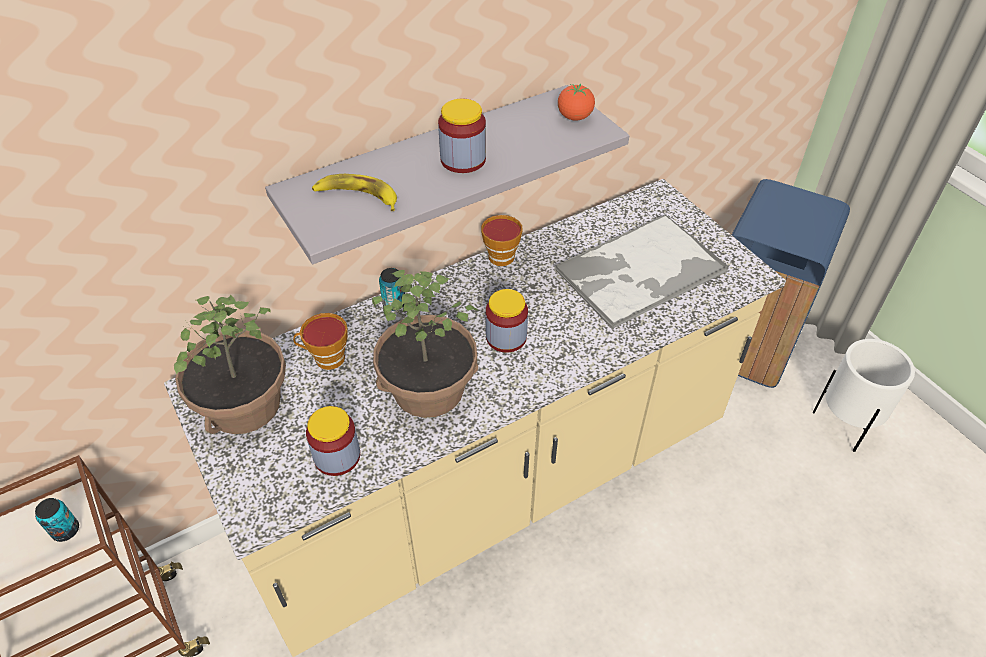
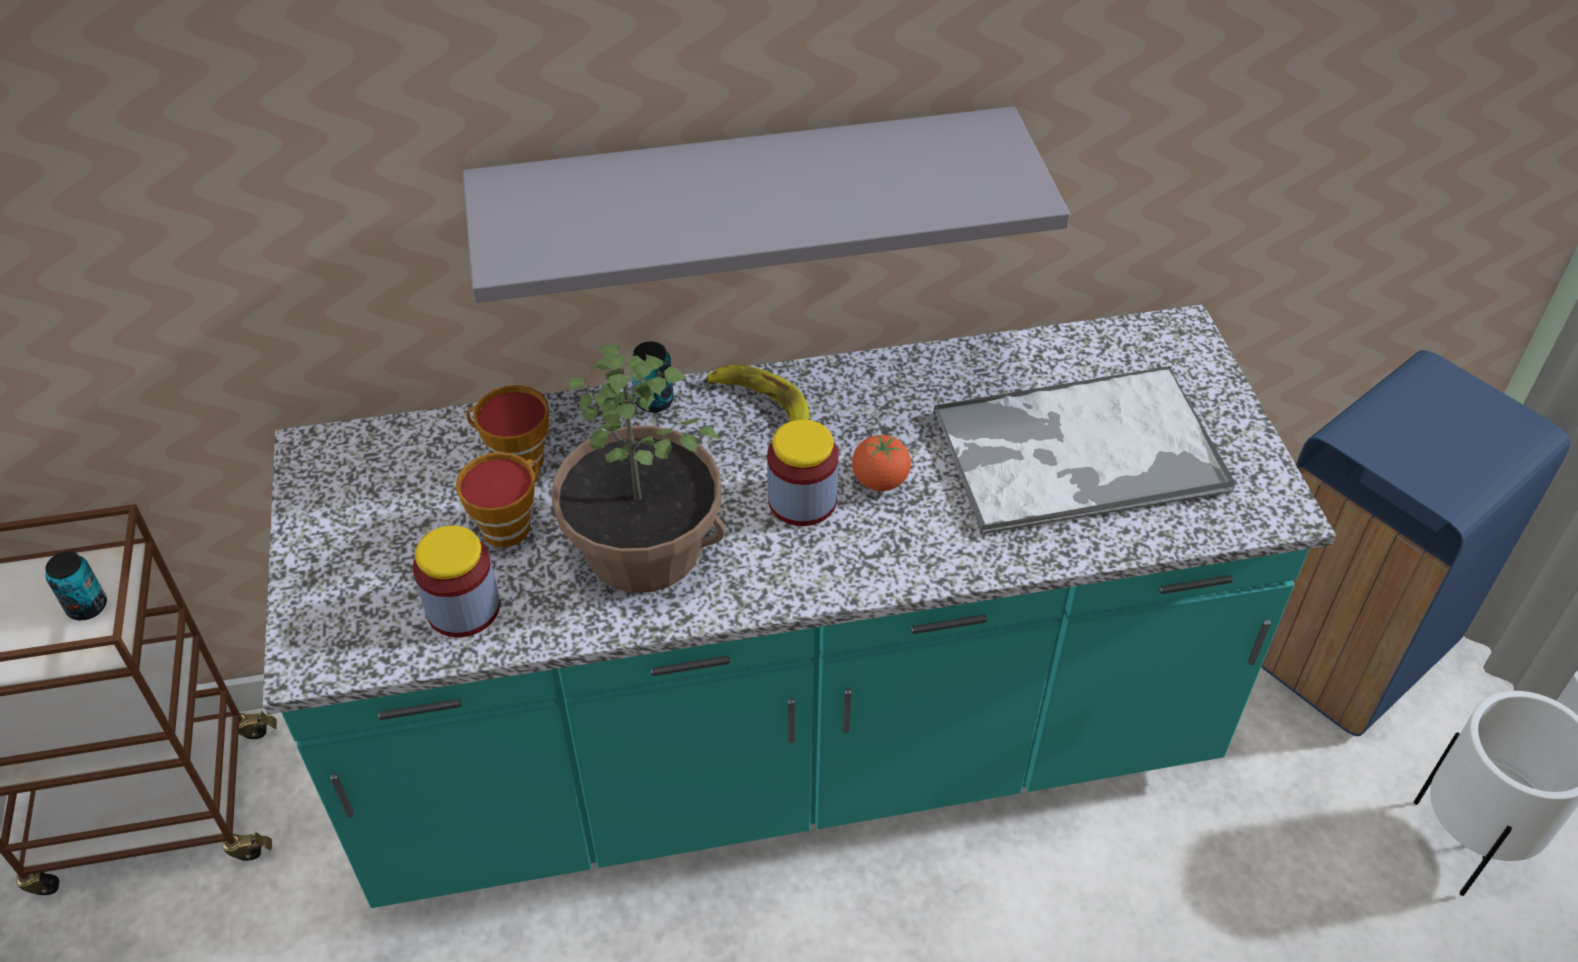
camera: 20 degrees right, 0 degrees up
beige counter [164,179,786,657] -> turquoise counter [262,305,1336,908]
potted plant [174,295,286,434] -> none
banana [312,174,397,211] -> banana moved to [706,364,810,422]
jar [438,99,486,173] -> none
cup [481,215,523,266] -> cup moved to [456,452,540,547]
tomato [558,84,595,121] -> tomato moved to [852,434,911,491]

